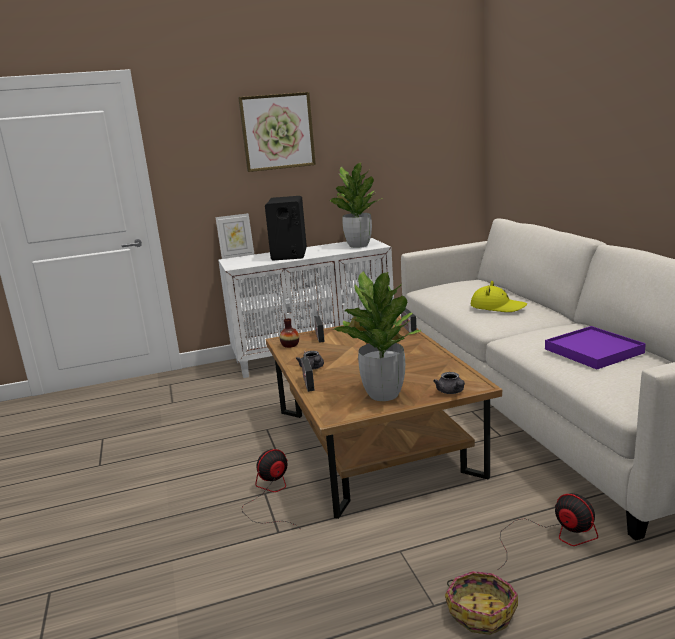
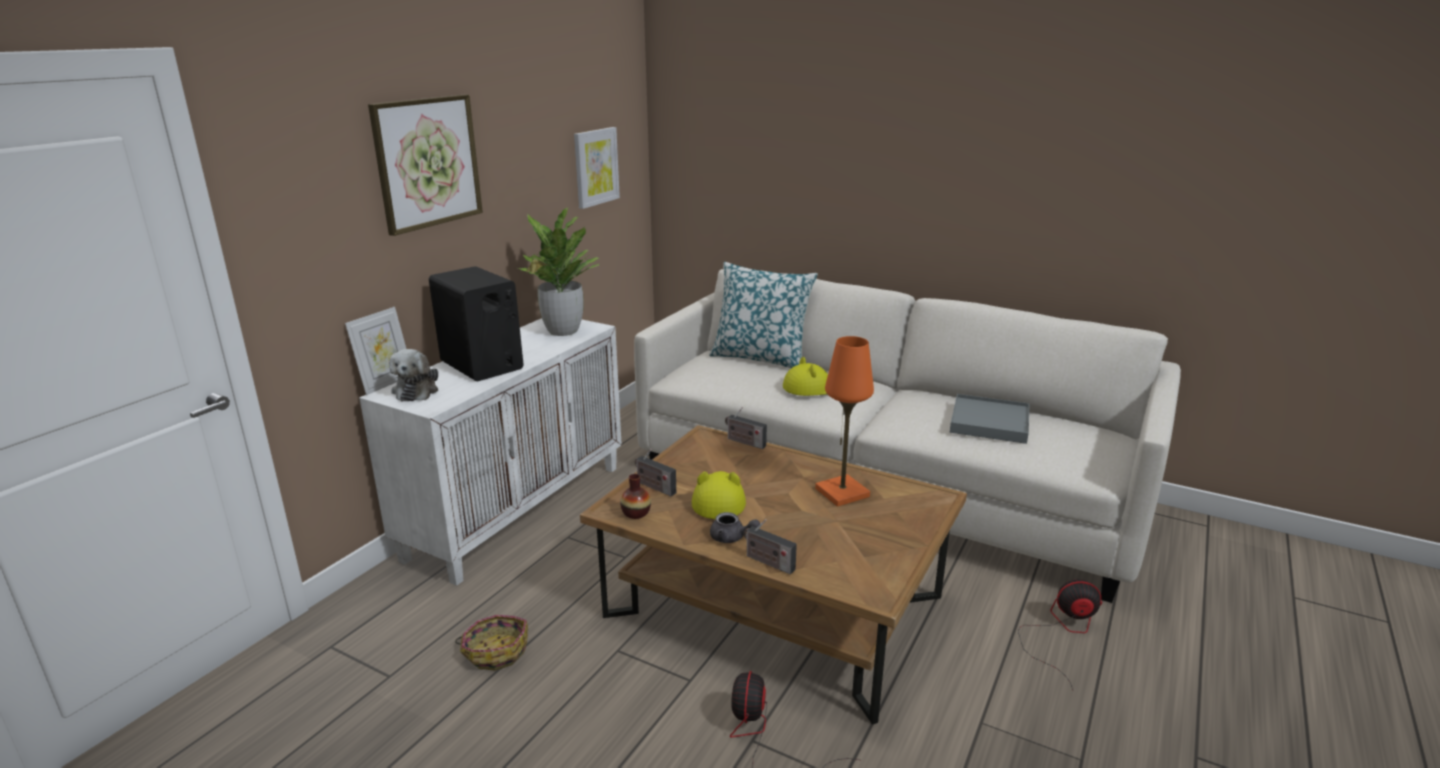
camera: 45 degrees left, 5 degrees up
potted plant [334,271,421,401] -> none
grey teapot [433,372,465,394] -> none
basket [445,571,518,635] -> basket moved to [455,615,528,671]
purple tray [545,326,646,370] -> grey tray [950,394,1030,444]
none -> plush toy [389,349,438,401]
none -> picture [574,127,620,209]
none -> yellow hat [692,471,746,519]
none -> pillow [709,262,818,369]
none -> orange table lamp [815,336,874,507]

